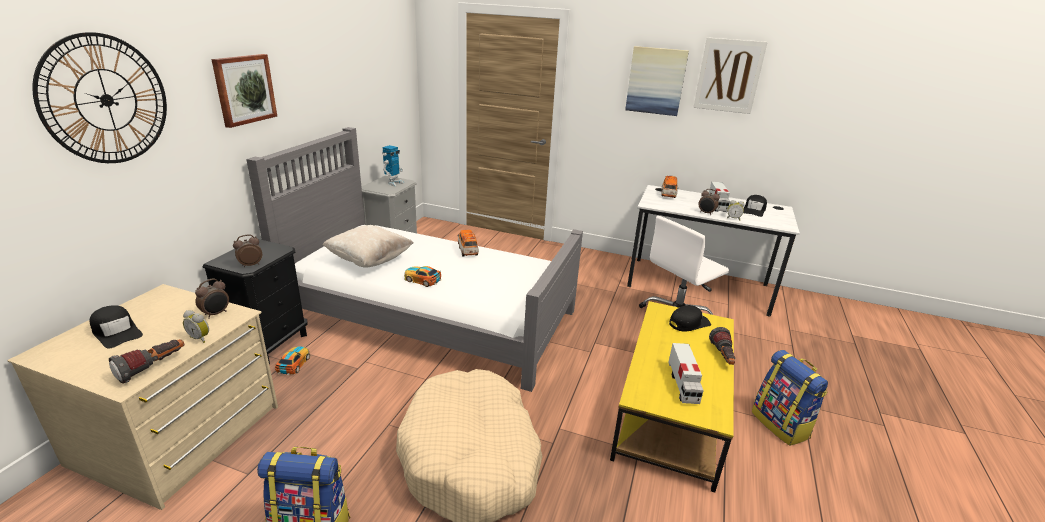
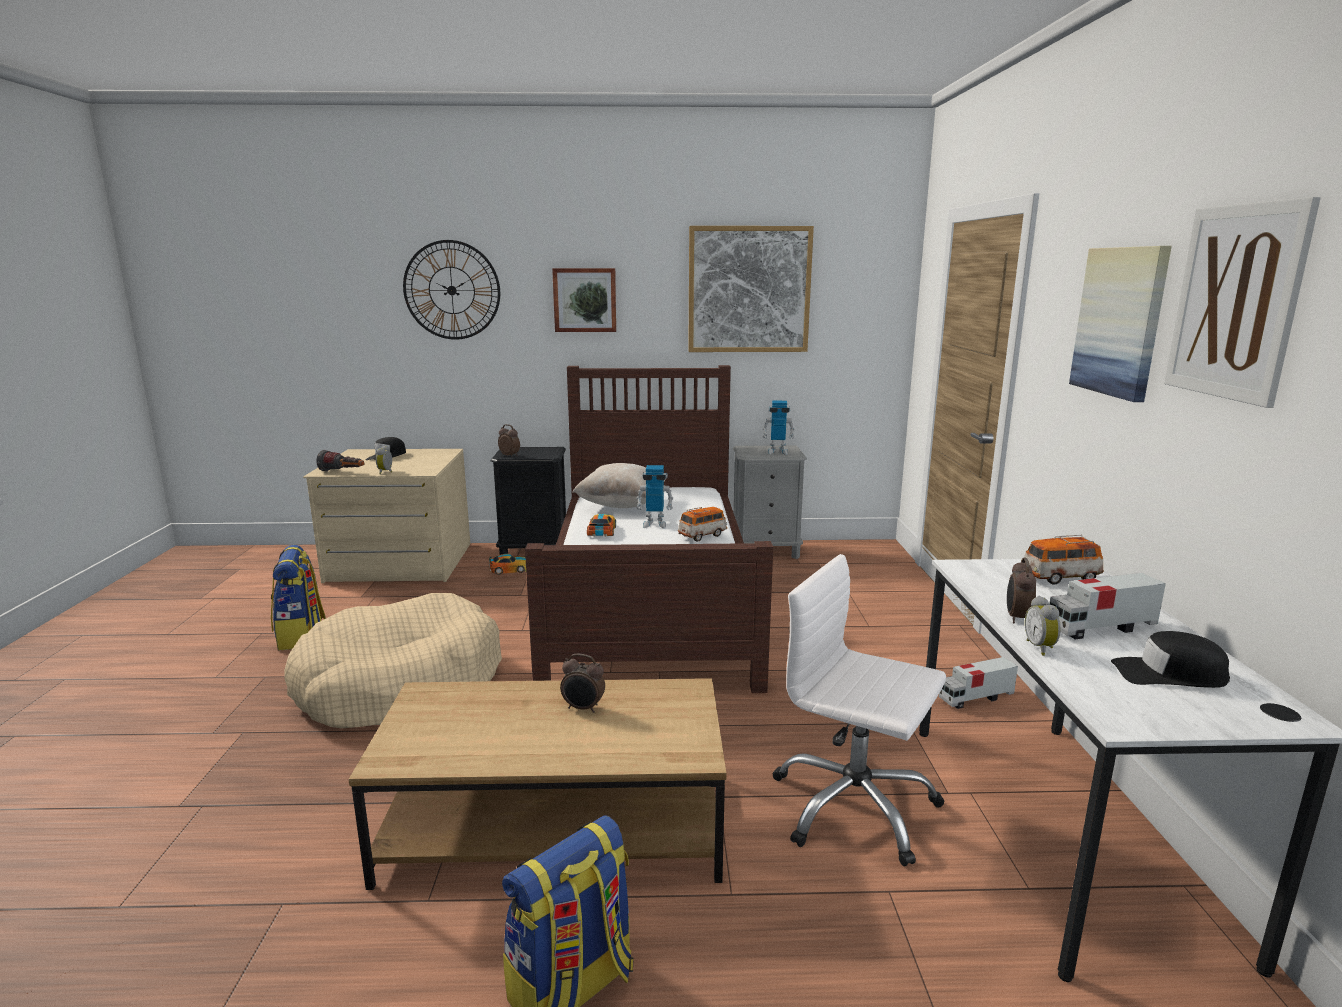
camera: 70 degrees right, 10 degrees down
alarm clock [195,278,229,319] -> alarm clock moved to [560,654,605,713]
grey bed [246,127,583,392] -> brown bed [525,365,773,693]
yellow coffee table [610,301,734,492] -> brown coffee table [349,678,727,890]
toy truck [668,343,704,404] -> toy truck moved to [939,657,1018,709]
black cap [669,305,711,332] -> none
flashlight [709,327,735,365] -> none
none -> toy robot [636,465,673,528]
none -> picture [688,226,814,352]

